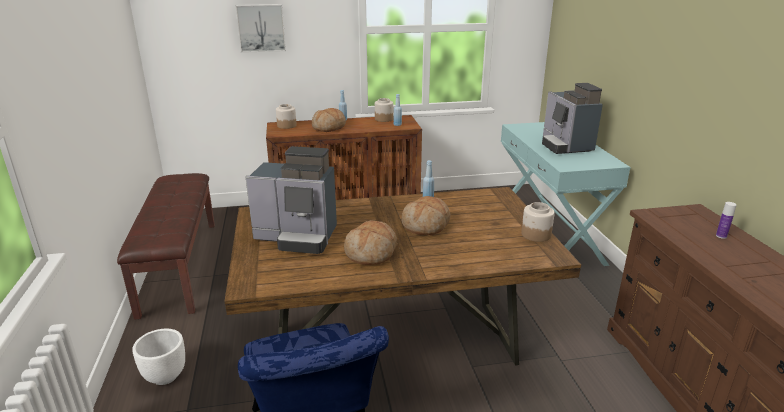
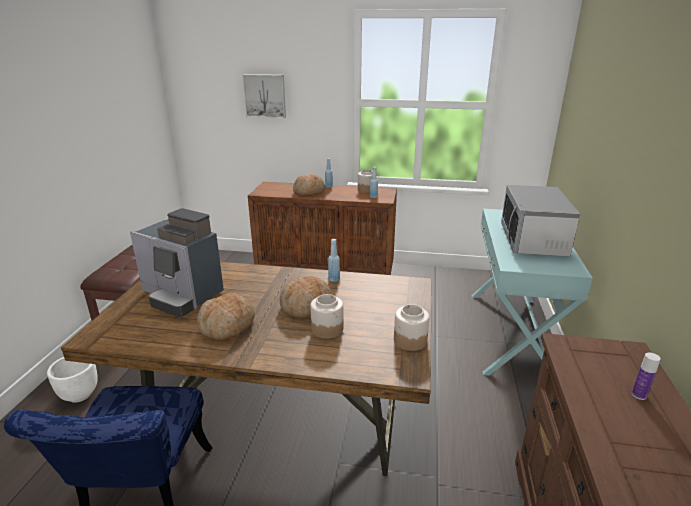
camera: 20 degrees right, 0 degrees up
jar [276,104,297,129] -> jar moved to [310,294,343,339]
coffee machine [542,83,603,154] -> microwave [501,185,580,256]

